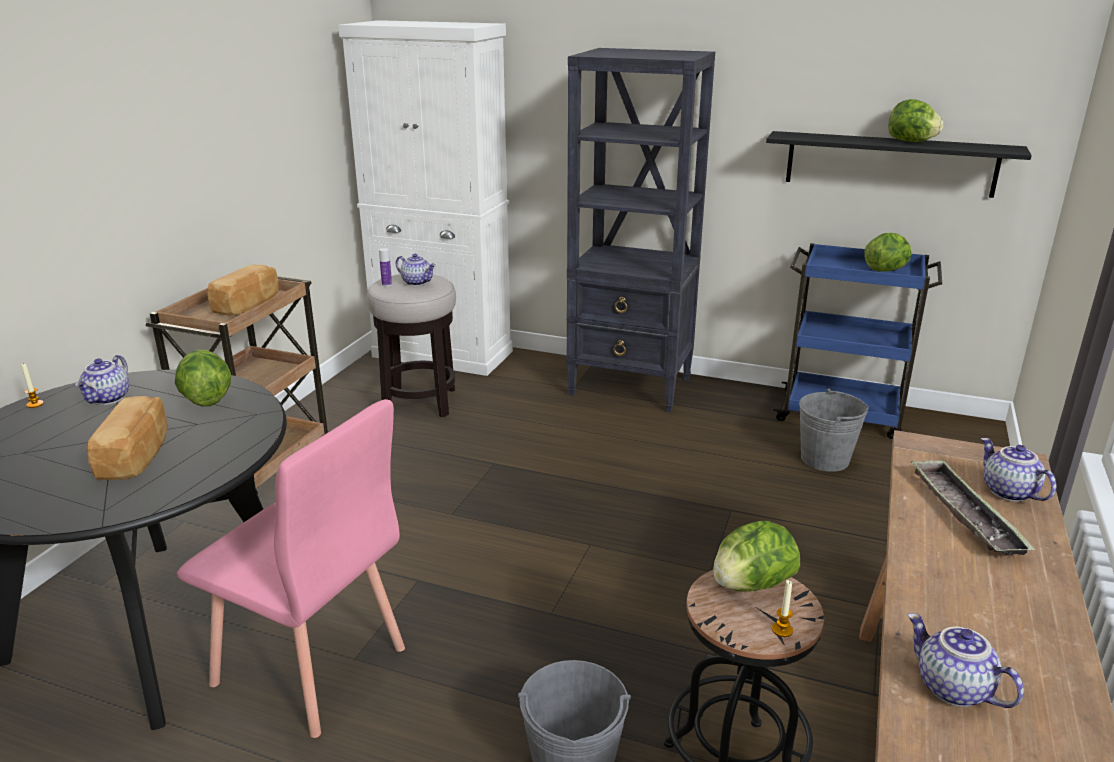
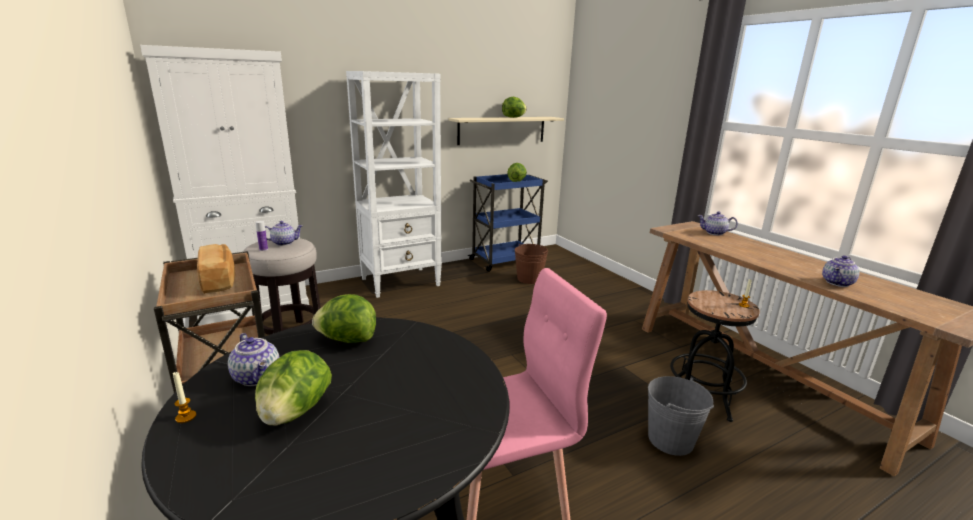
camera: 50 degrees left, 5 degrees down
bread [87,396,168,480] -> none
black bookcase [566,48,715,412] -> white bookcase [346,71,442,298]
lettuce [713,521,800,592] -> lettuce moved to [255,350,332,426]
black shelf [766,131,1032,198] -> beige shelf [448,117,564,145]
grey bucket [799,388,869,472] -> brown bucket [514,244,548,284]
teapot [907,613,1024,708] -> teapot turned 45 degrees counterclockwise [822,255,860,287]
tray [910,460,1035,555] -> none

